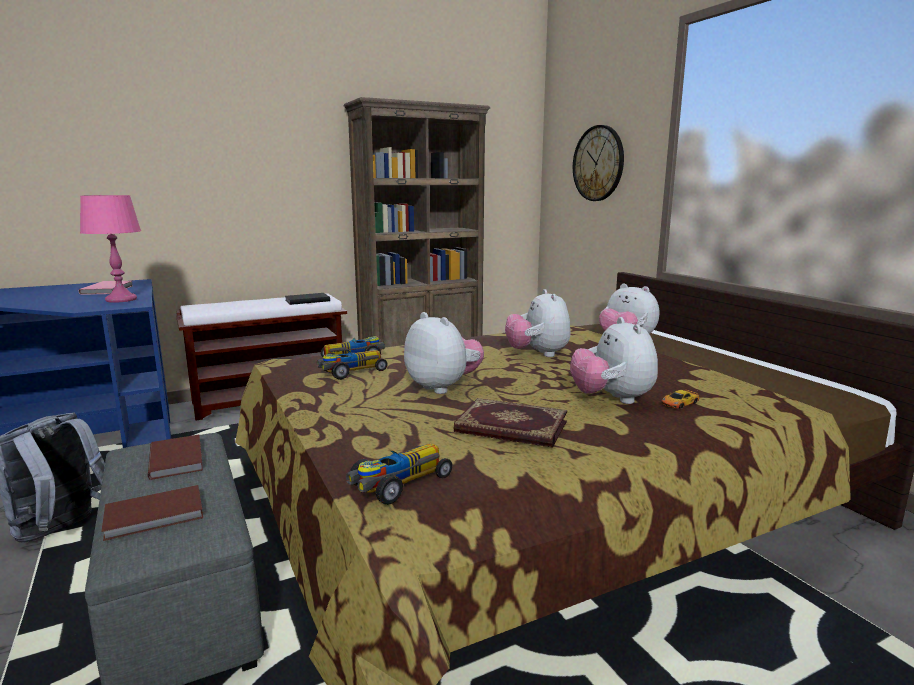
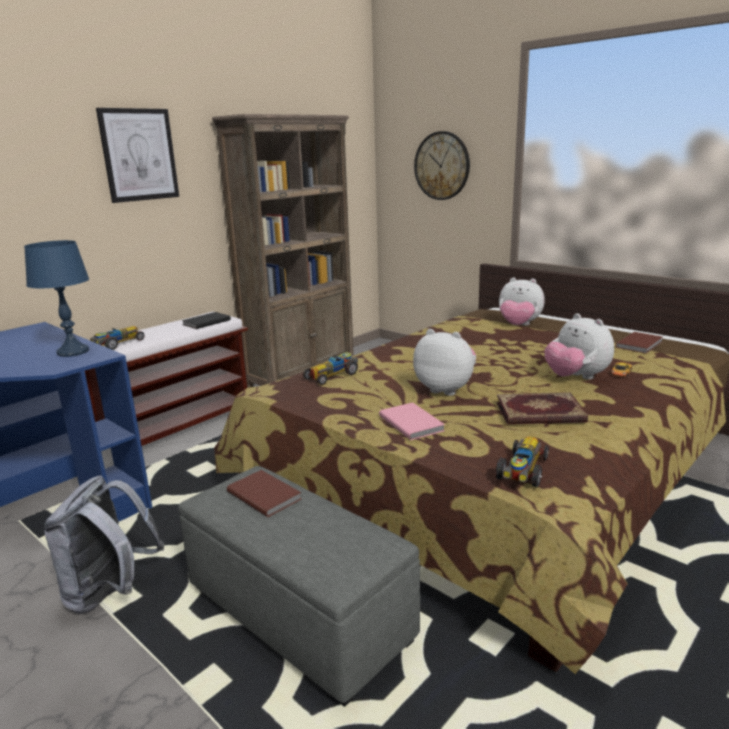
camera: 20 degrees left, 5 degrees up
pink book [79,281,132,295] -> pink book moved to [379,402,445,440]
pink table lamp [80,195,141,303] -> blue table lamp [24,240,89,357]
brown book [101,485,203,541] -> brown book moved to [615,332,663,354]
toy car [317,350,387,380] -> toy car moved to [90,326,145,350]
plush toy [505,289,571,357] -> none
none -> picture [96,108,179,203]

